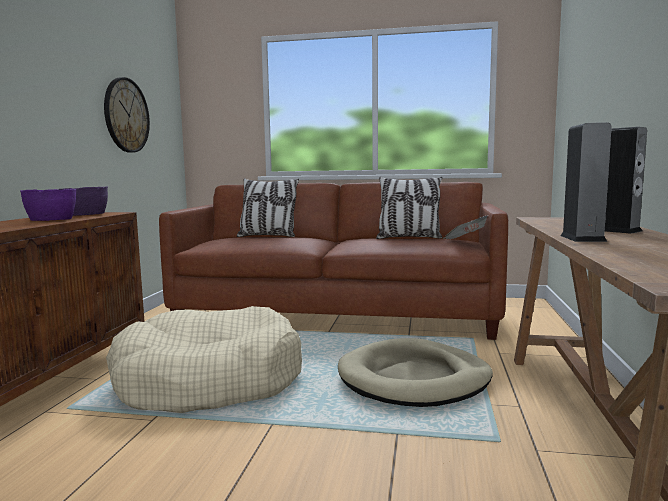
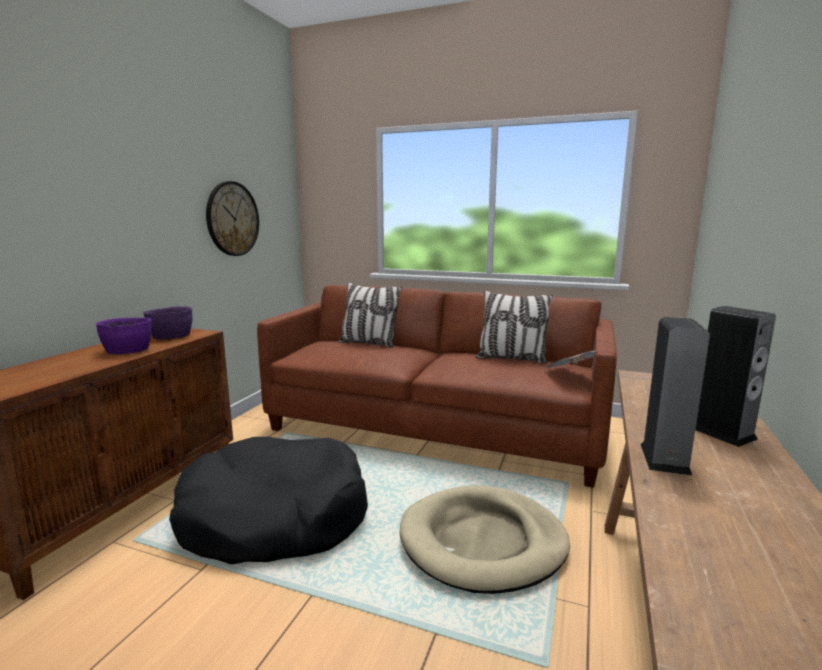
camera: 10 degrees right, 5 degrees up
beige dog bed [106,306,302,413] -> black dog bed [169,436,368,564]

